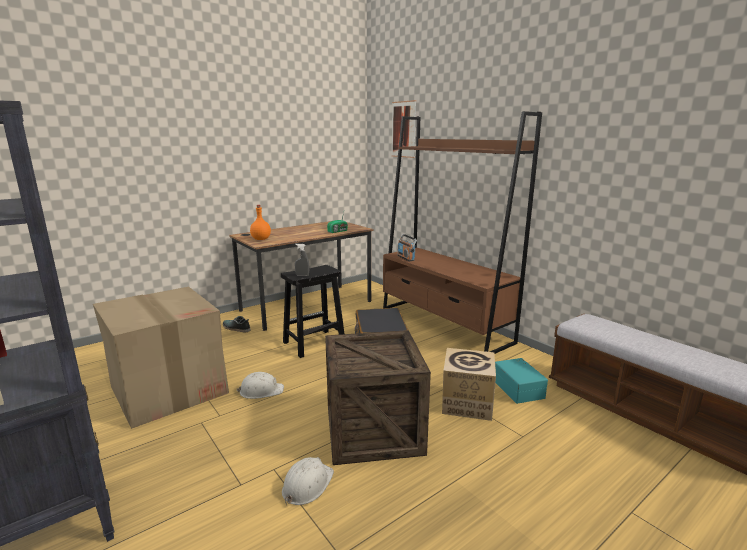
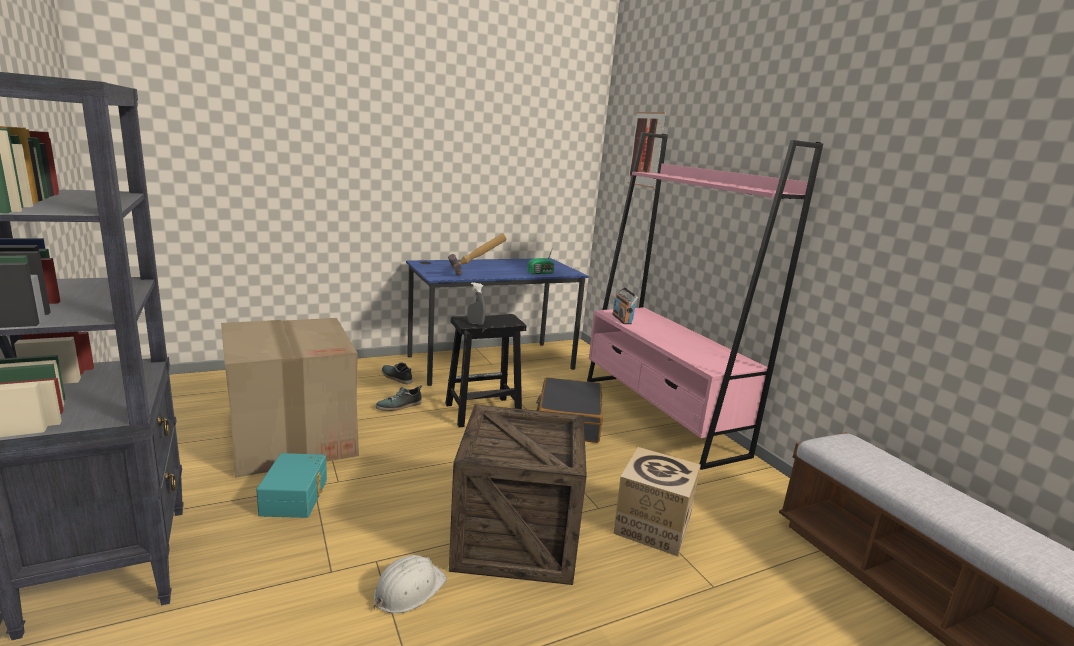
camera: 10 degrees right, 0 degrees up
brown desk [229,221,374,331] -> blue desk [406,258,589,386]
white hard hat [236,372,284,399] -> none
orange bottle [250,205,271,240] -> none
brown bookcase [383,111,542,354] -> pink bookcase [587,132,823,470]
turquoise storage box [495,358,548,404] -> turquoise storage box moved to [256,453,327,518]
none -> shoe [376,385,422,411]
none -> hammer [448,233,506,276]

